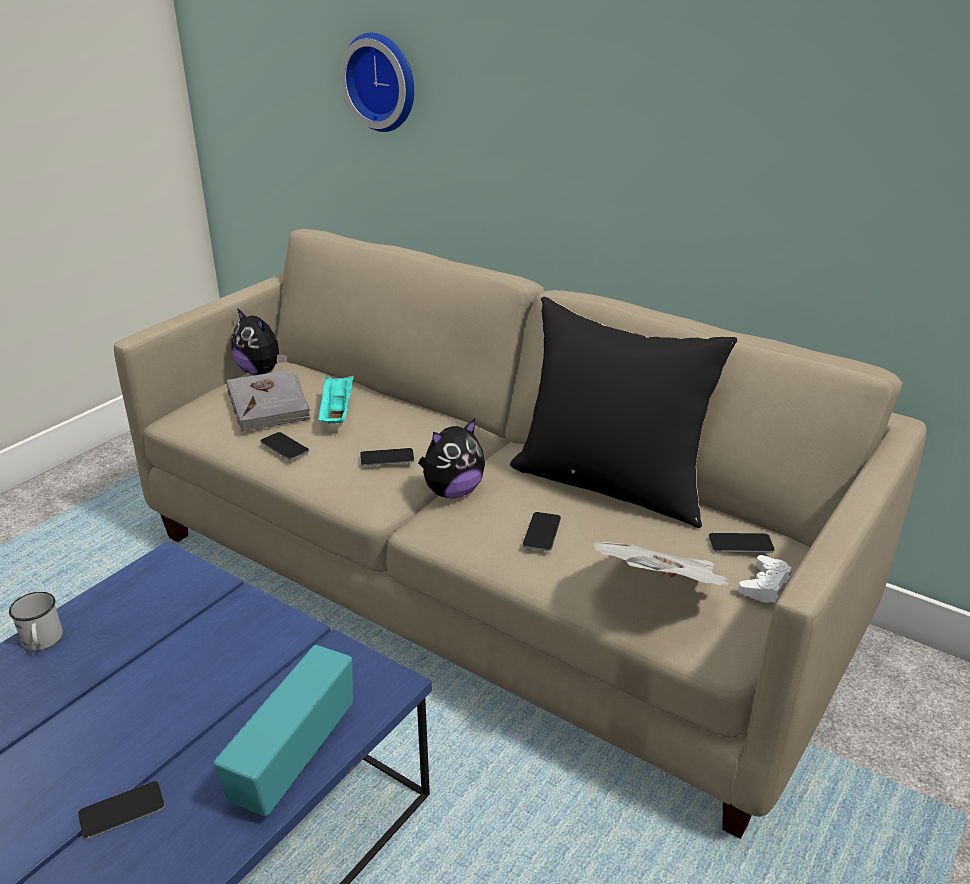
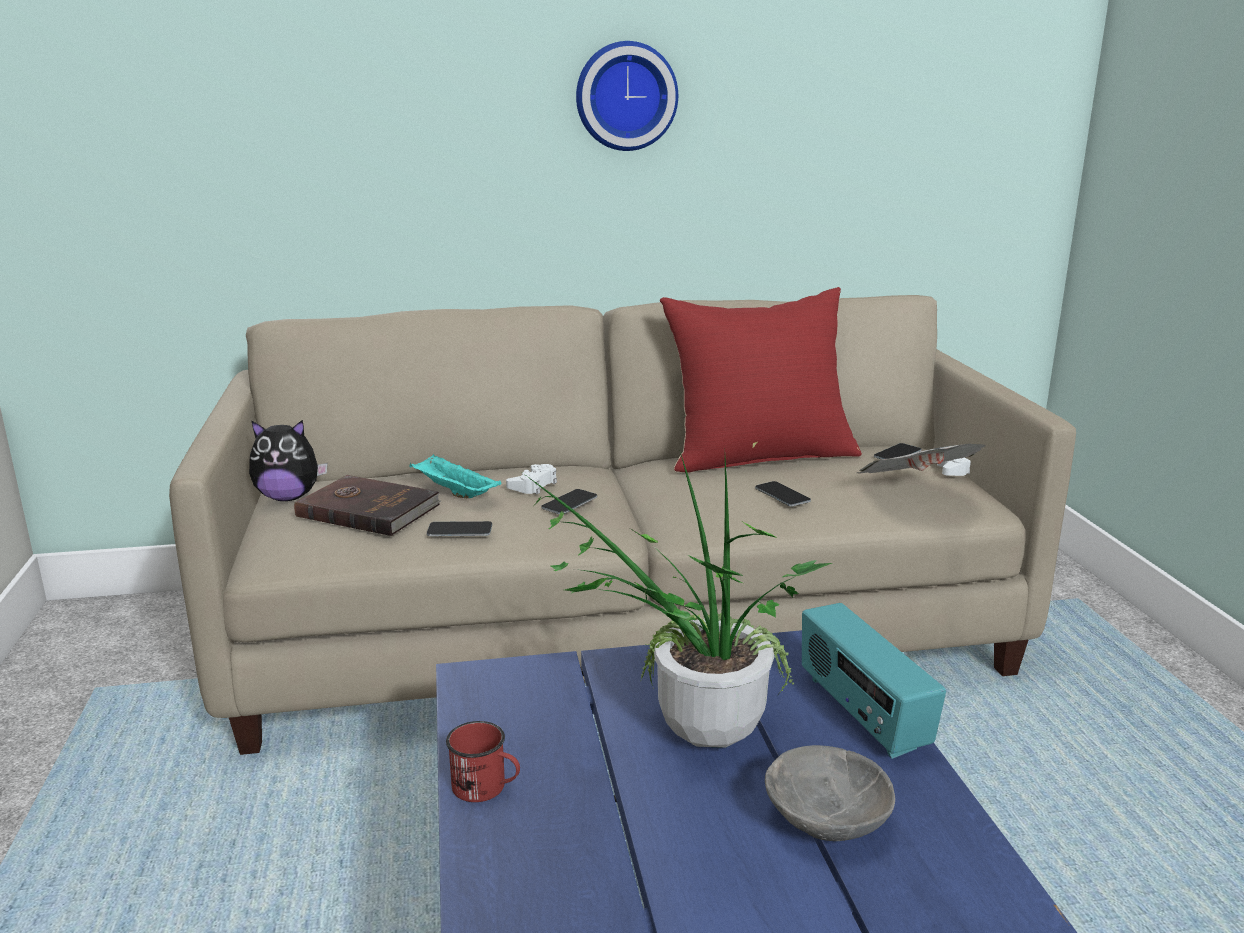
camera: 45 degrees left, 10 degrees down
white mug [9,592,63,651] -> red mug [446,721,520,802]
phone [78,781,165,839] -> grey bowl [765,745,895,841]
grey book [227,370,311,432] -> brown book [294,475,441,536]
wall clock [340,33,414,132] -> wall clock moved to [576,41,678,151]
plush toy [418,419,485,498] -> none
black pillow [510,297,737,528] -> red pillow [660,287,862,473]
none -> white game controller [506,464,557,494]
none -> potted plant [523,452,832,748]

